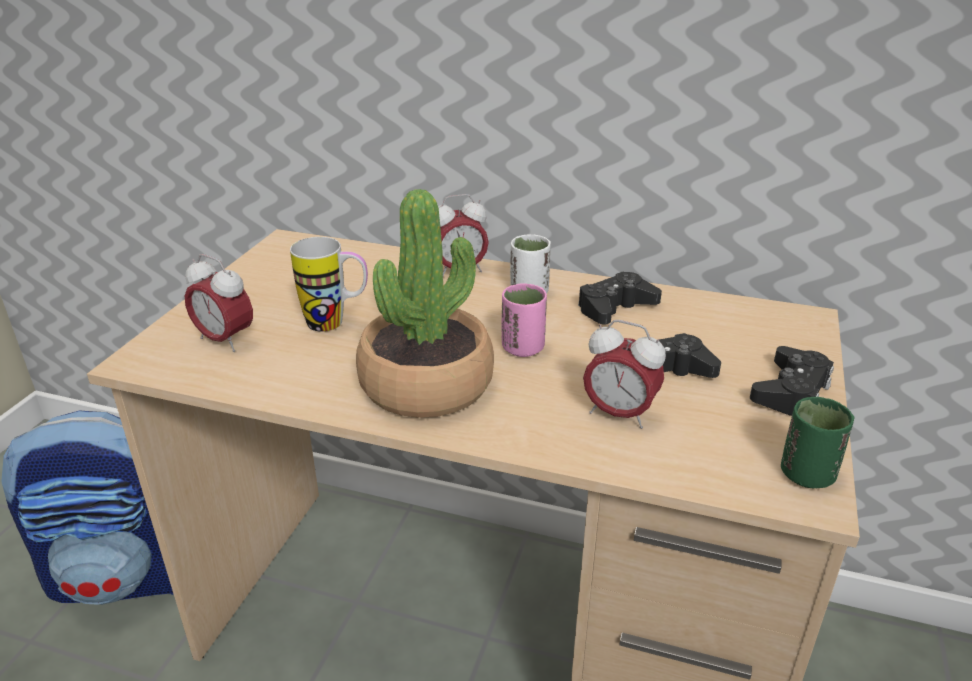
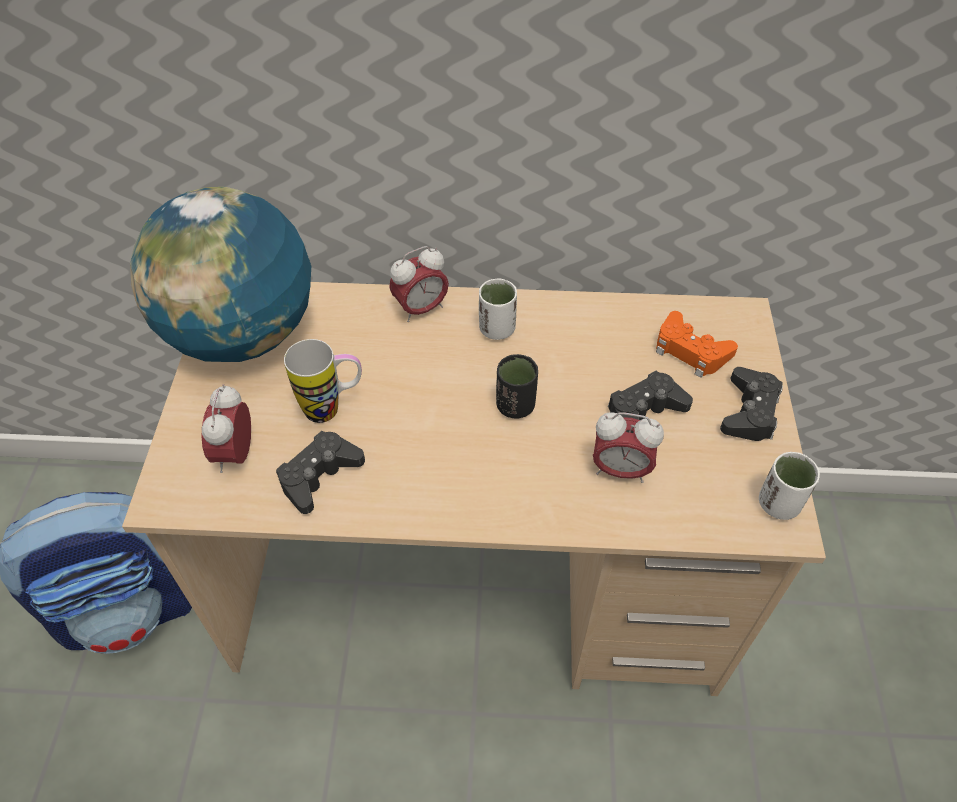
camera: 15 degrees left, 20 degrees up
alarm clock [185,254,253,352] -> alarm clock turned 75 degrees clockwise [201,384,251,473]
potted plant [356,189,494,418] -> none
pink cup [502,284,547,357] -> black cup [496,354,538,419]
black game controller [578,272,662,325] -> black game controller moved to [276,431,365,514]
green cup [781,397,855,488] -> white cup [759,452,820,520]
none -> globe [130,187,311,362]
none -> orange game controller [656,311,738,378]

